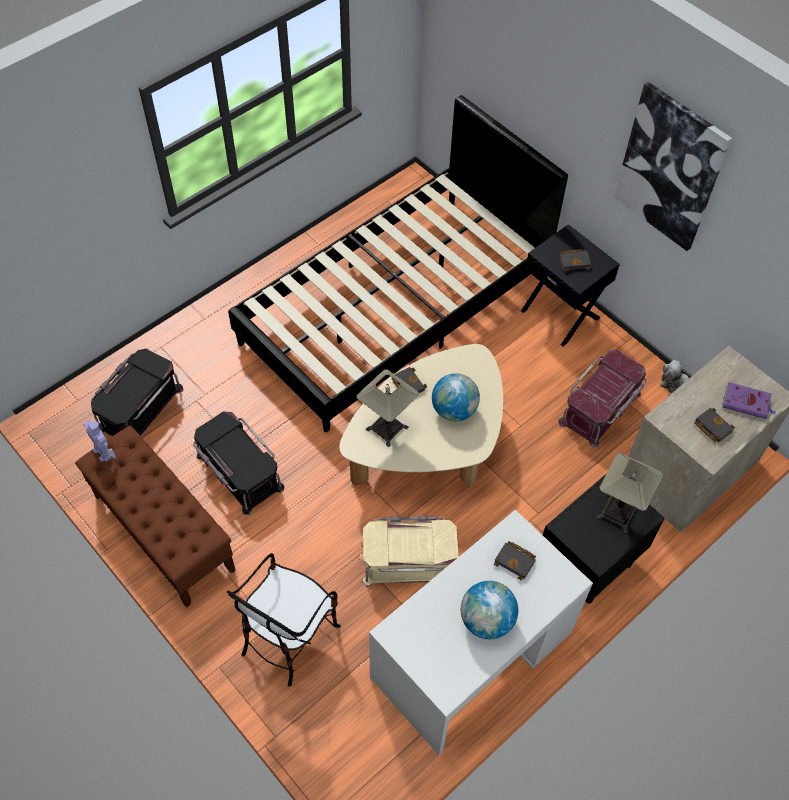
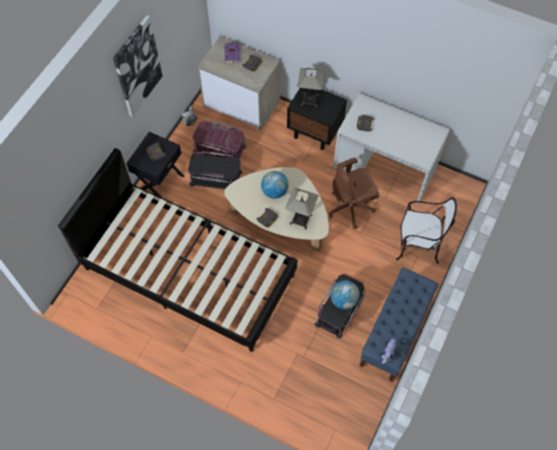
camera: 110 degrees left, 5 degrees up
brown bench [75,425,236,608] -> blue bench [360,267,438,382]
black storage box [91,349,183,436] -> black storage box moved to [188,151,243,189]
beige storage box [361,516,459,588] -> brown office chair [329,158,379,229]
globe [461,581,518,639] -> globe moved to [331,280,360,310]

